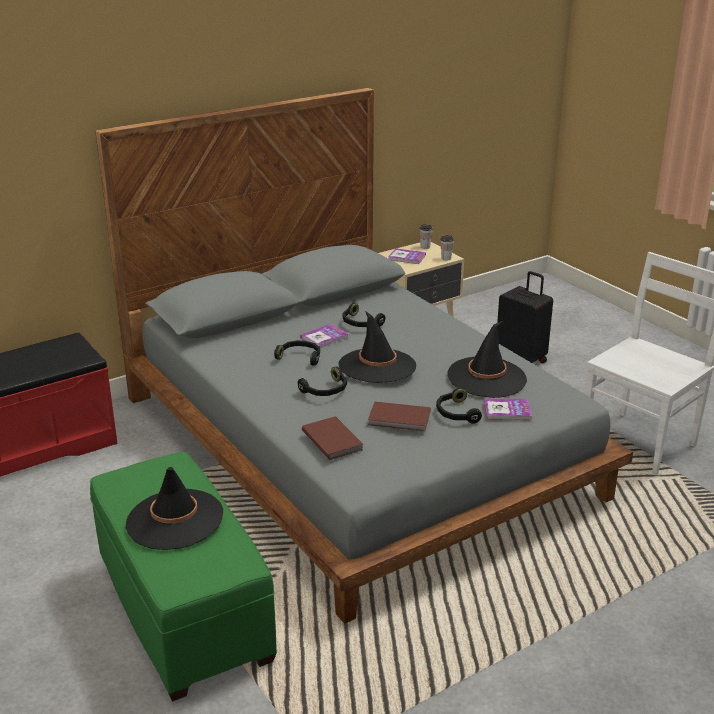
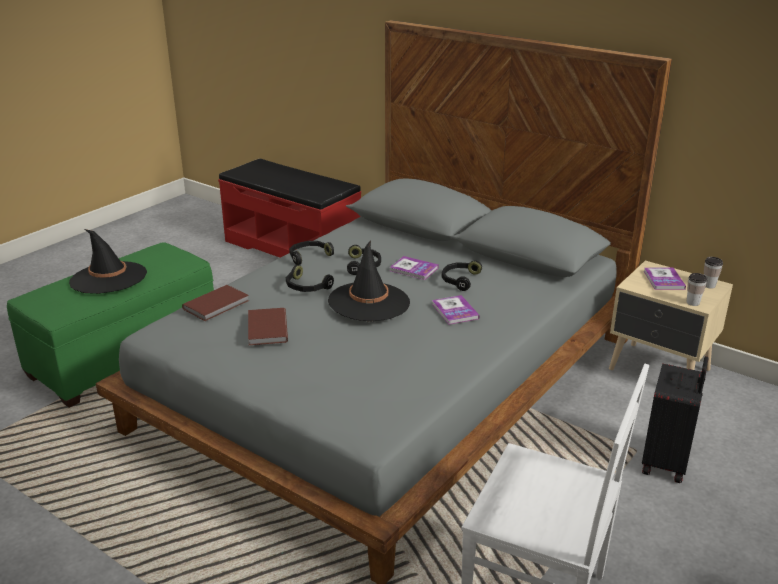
camera: 70 degrees right, 0 degrees up
black headphones [436,387,482,424] -> black headphones moved to [289,241,334,265]
black hat [447,321,527,398] -> none
book [484,399,532,420] -> book moved to [432,295,479,325]

